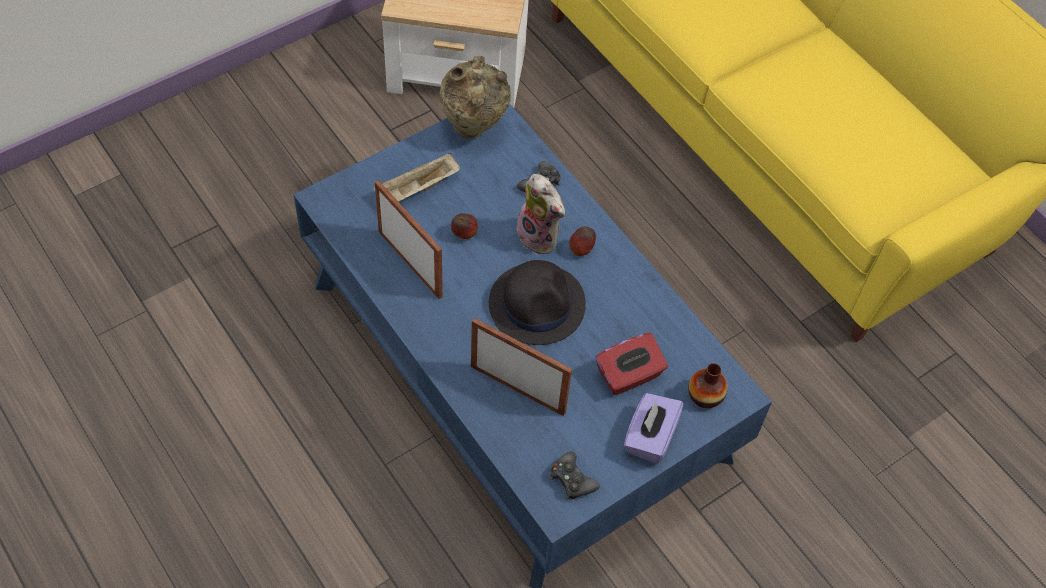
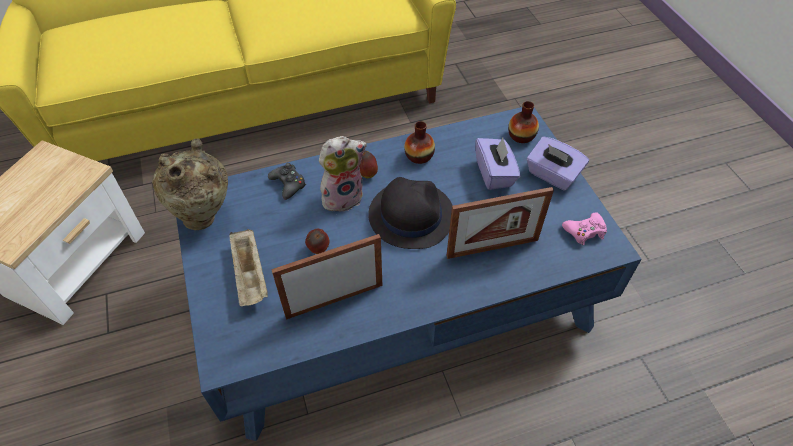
camera: 70 degrees left, 5 degrees down
picture frame [471,318,572,416] -> picture frame turned 150 degrees counterclockwise [446,187,554,259]
black game controller [550,451,600,500] -> pink game controller [562,212,607,245]
red tissue box [596,333,668,395] -> purple tissue box [475,138,520,190]
none -> vase [404,121,435,164]

